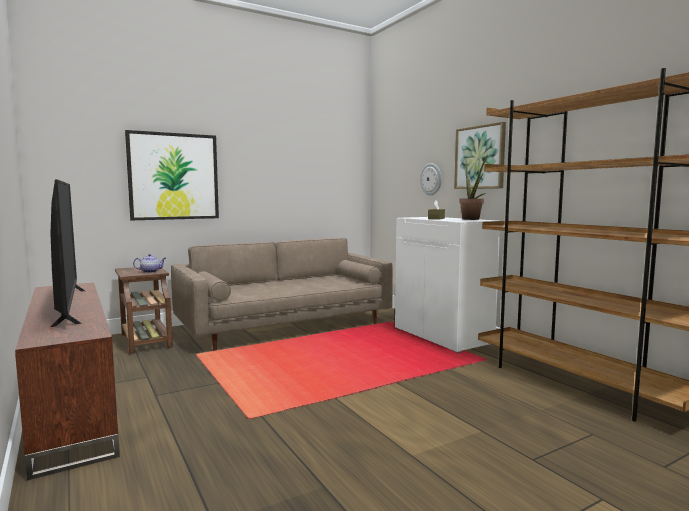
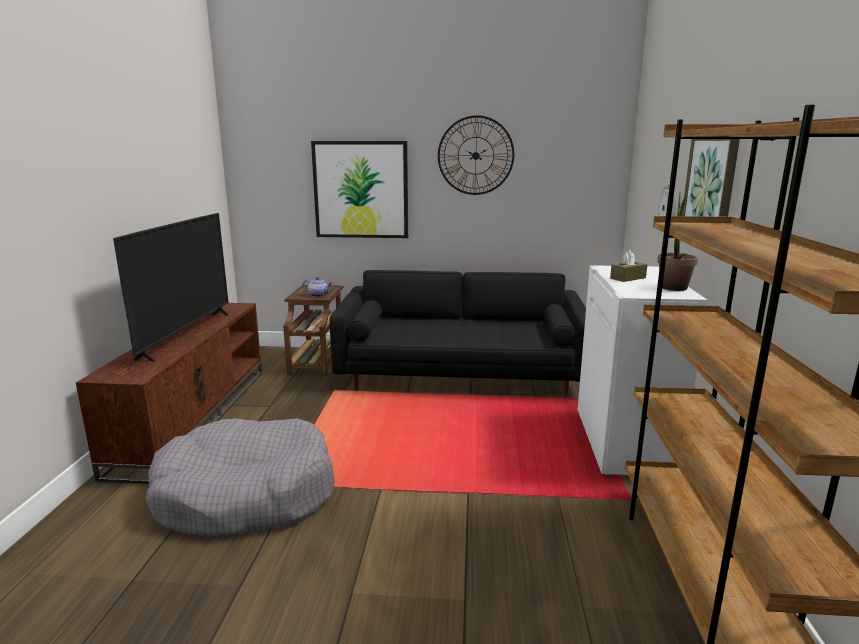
camera: 35 degrees right, 10 degrees up
beige sofa [171,238,393,351] -> black sofa [330,270,586,397]
none -> grey dog bed [146,418,335,538]
none -> wall clock [438,115,514,195]

